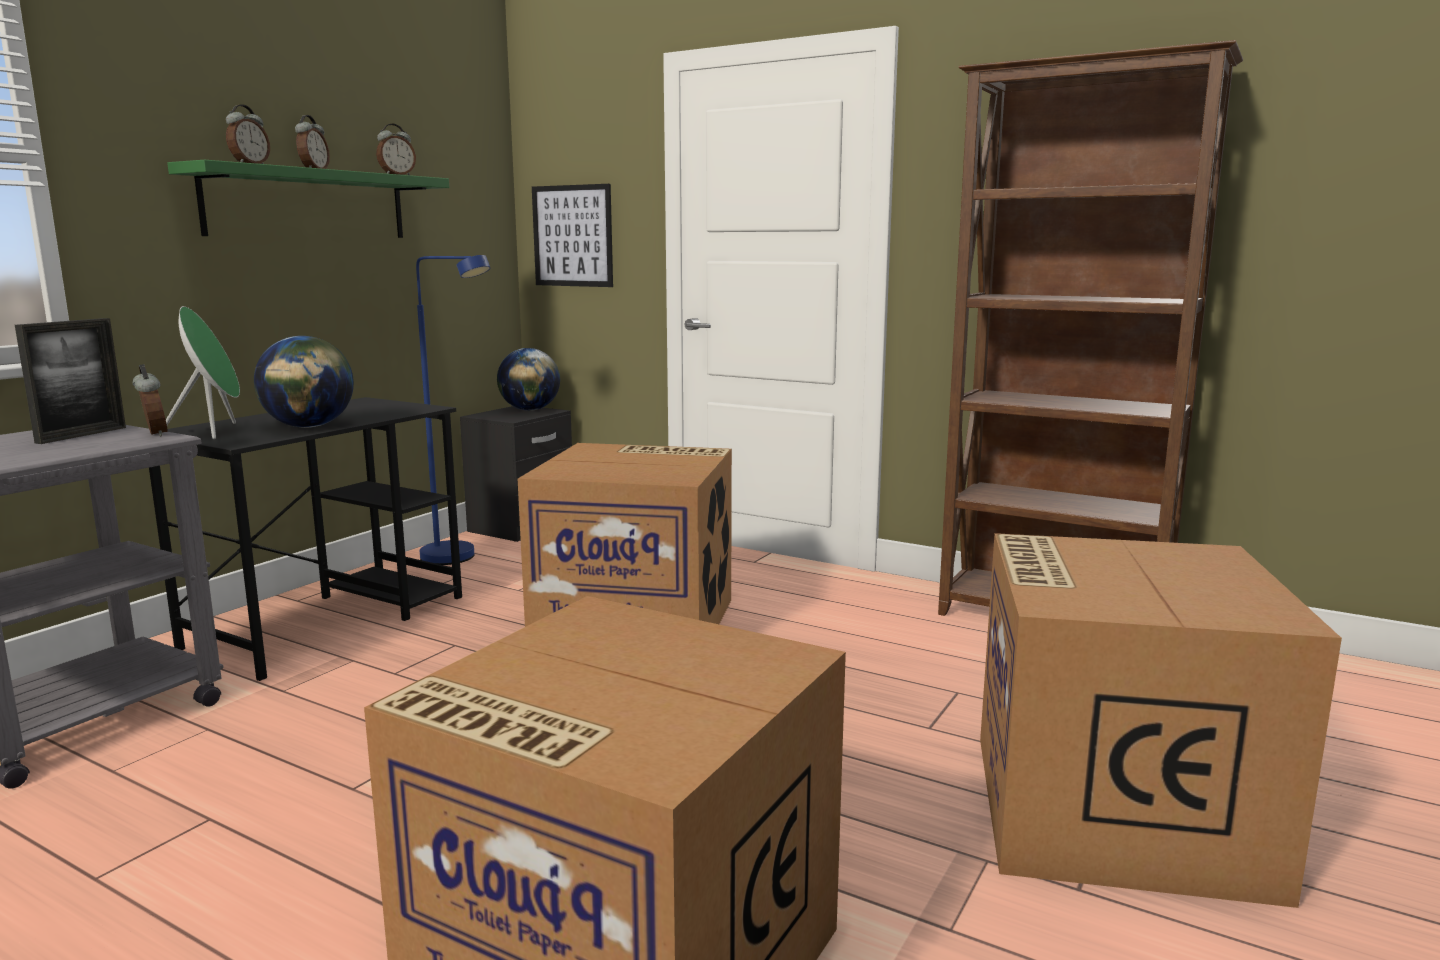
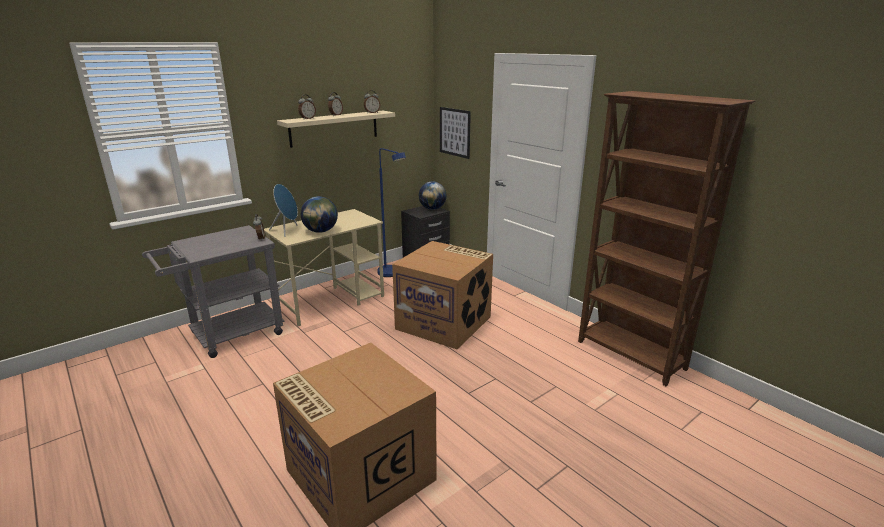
camera: 20 degrees right, 10 degrees up
picture frame [15,318,126,444] -> none
black desk [149,397,462,681] -> beige desk [264,209,384,326]
green speaker [166,306,240,439] -> blue speaker [269,184,298,237]
green shelf [167,160,449,238] -> beige shelf [277,111,395,148]
cardboard box [980,533,1342,908] -> none

